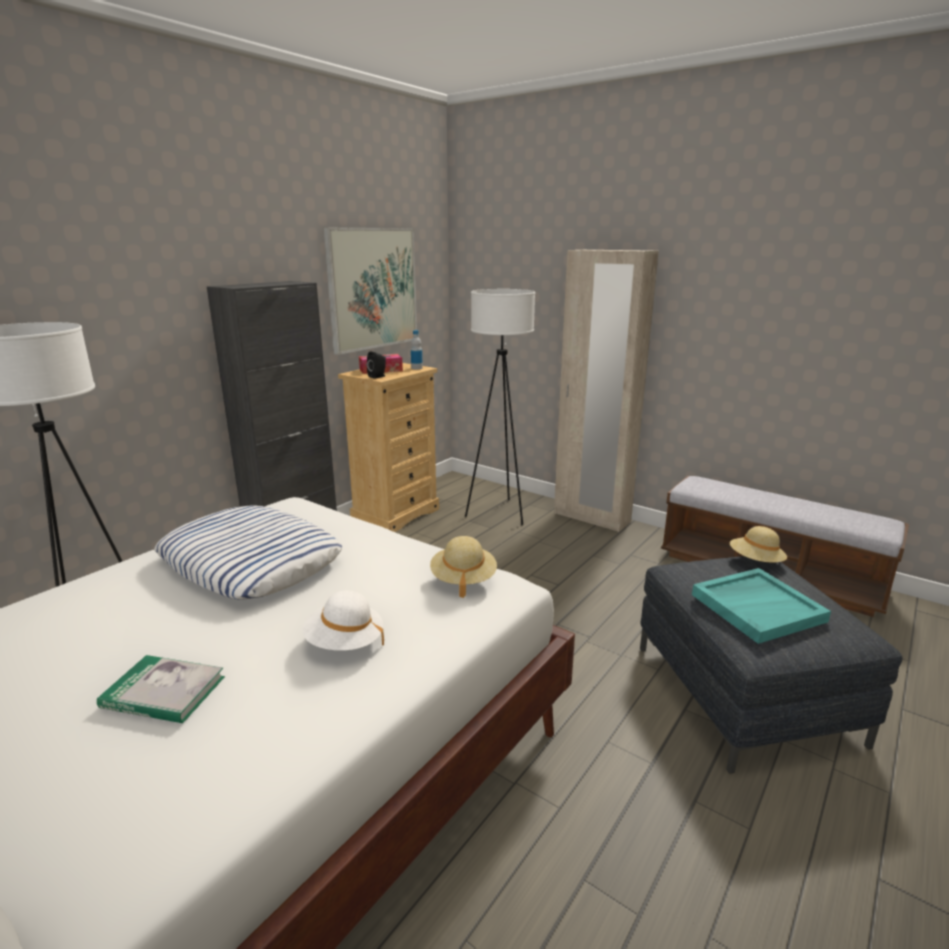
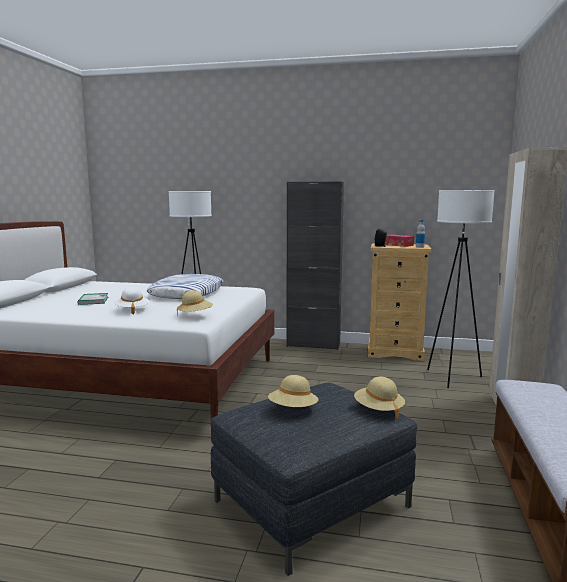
camera: 65 degrees right, 10 degrees down
picture [323,227,417,355] -> none
turquoise tray [692,568,831,644] -> beige hat [268,375,319,407]

